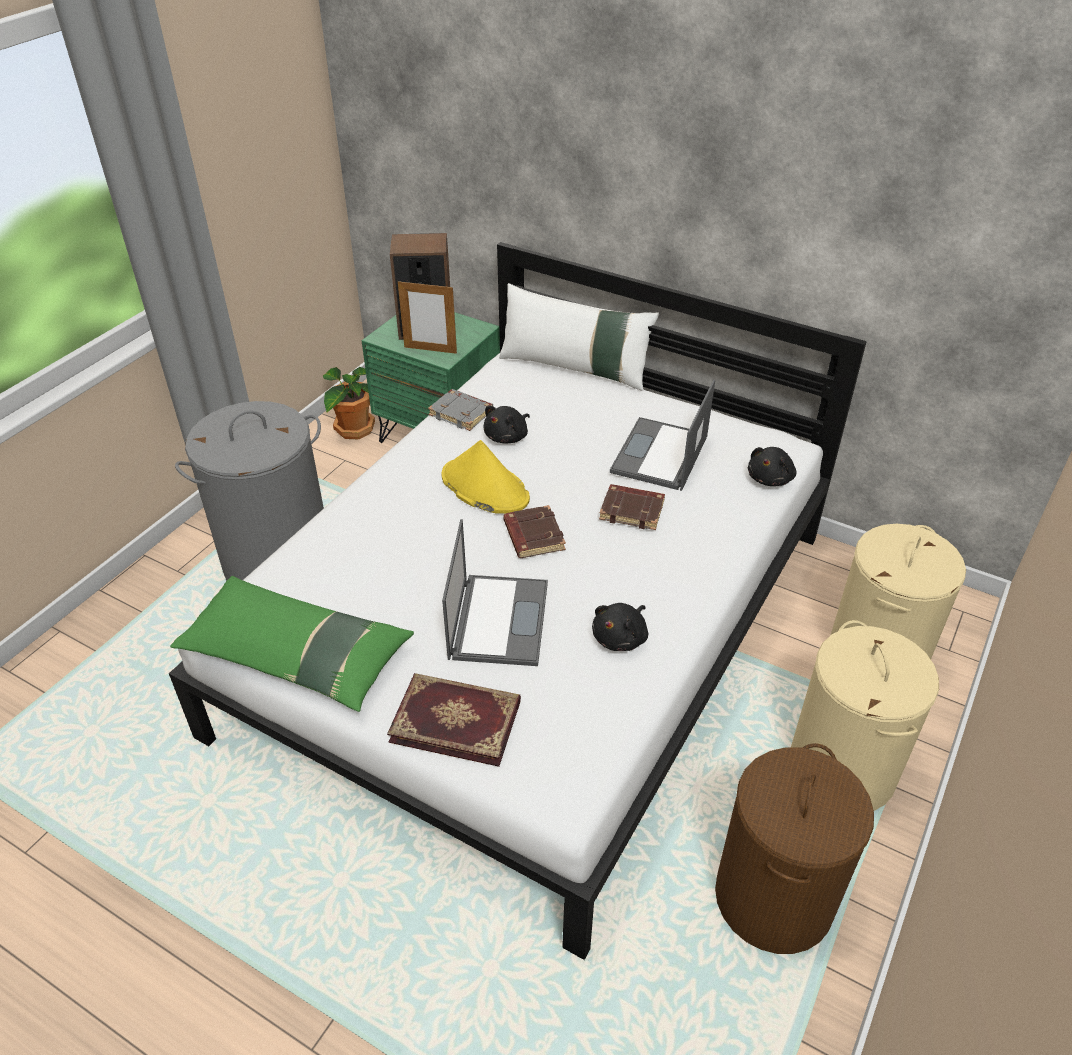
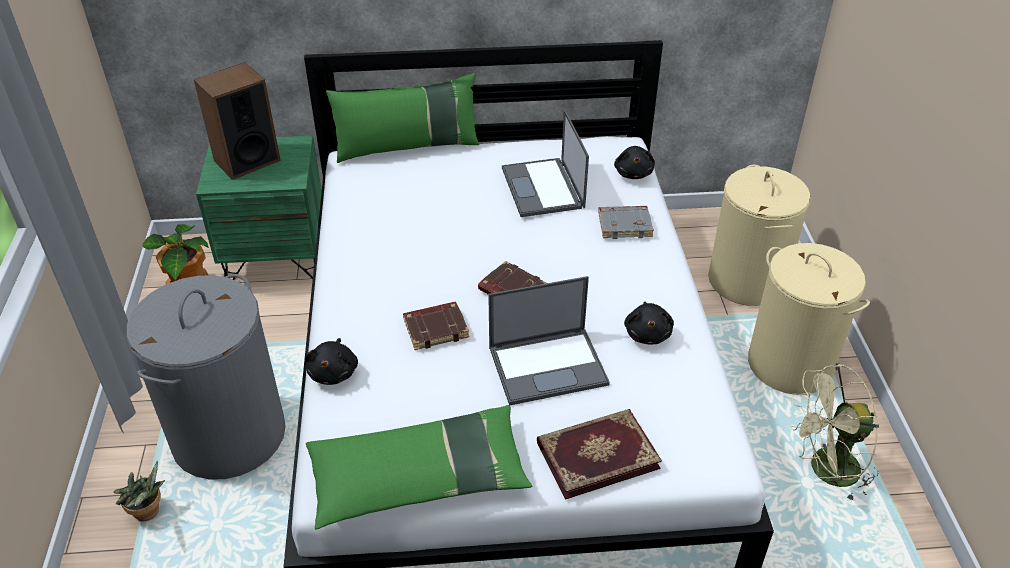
camera: 35 degrees left, 0 degrees up
picture frame [398,280,457,354] -> none
grey book [428,389,493,431] -> grey book moved to [598,206,654,239]
yellow hat [442,440,530,514] -> none
laptop [442,519,548,666] -> laptop turned 105 degrees clockwise [488,276,610,405]
black plush toy [483,406,530,443] -> black plush toy moved to [305,338,358,385]
white pillow [499,283,659,391] -> green pillow [326,73,479,163]
brown book [599,484,665,530] -> brown book moved to [403,301,469,350]
brown laundry basket [715,743,874,954] -> beige fan [790,363,879,502]
none -> potted plant [114,461,165,522]

